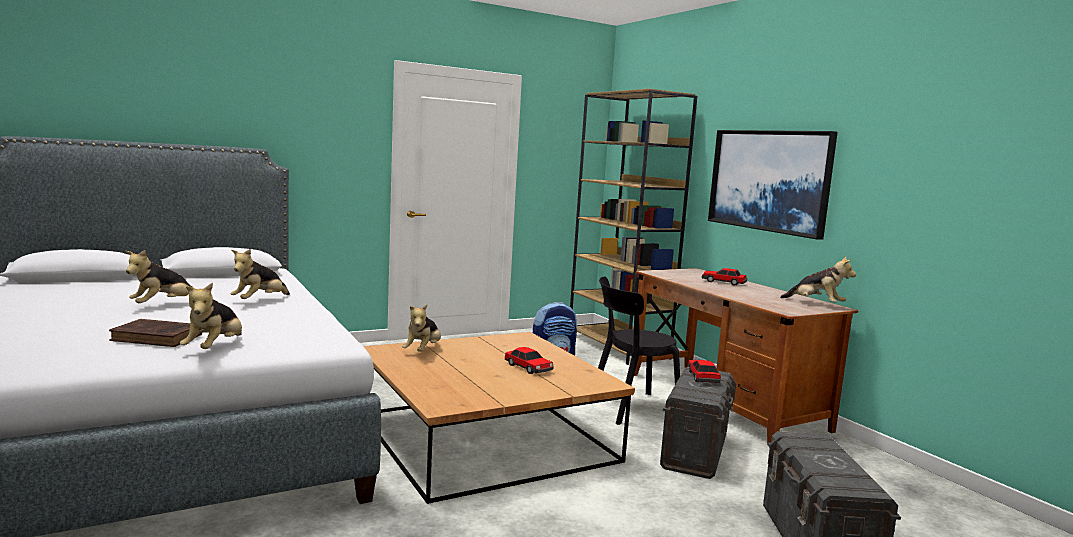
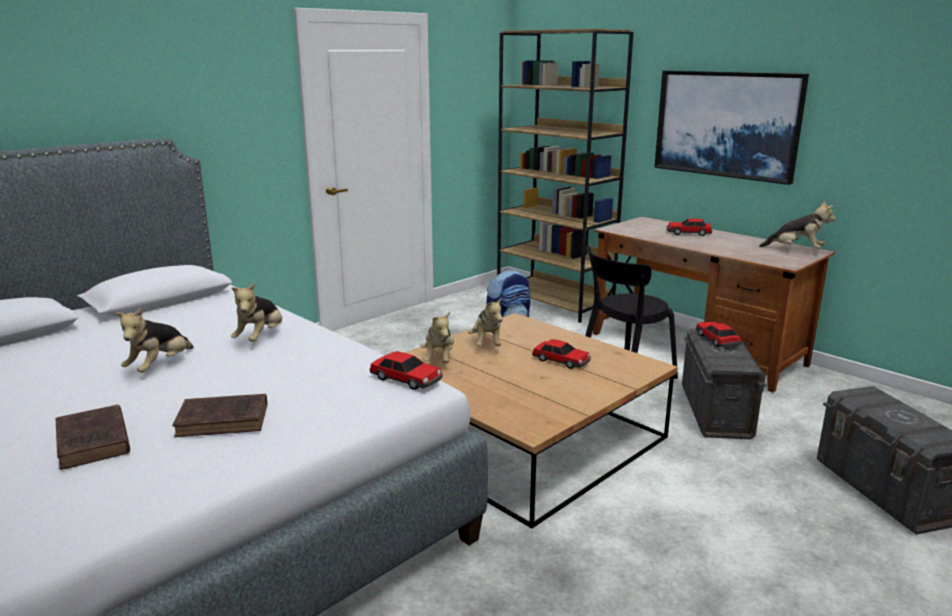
camera: 15 degrees left, 10 degrees up
plush toy [180,283,242,349] -> plush toy moved to [468,297,503,346]
none -> brown book [56,405,130,470]
none -> toy car [370,351,443,390]

